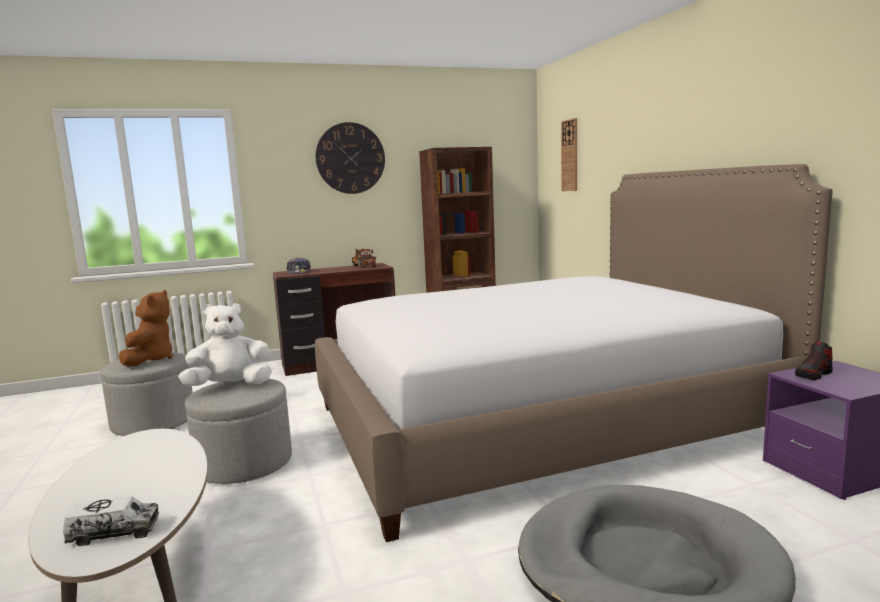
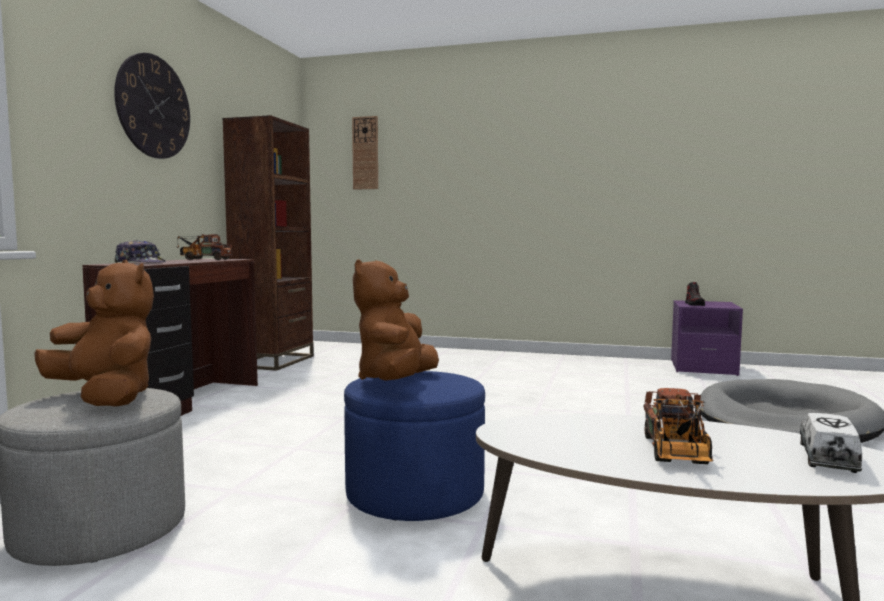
camera: 55 degrees left, 5 degrees down
white plush toy [178,303,272,386] -> brown plush toy [353,259,439,381]
grey ottoman [185,379,292,484] -> blue ottoman [344,371,485,521]
bed [315,164,833,542] -> none
none -> toy truck [643,388,713,464]

